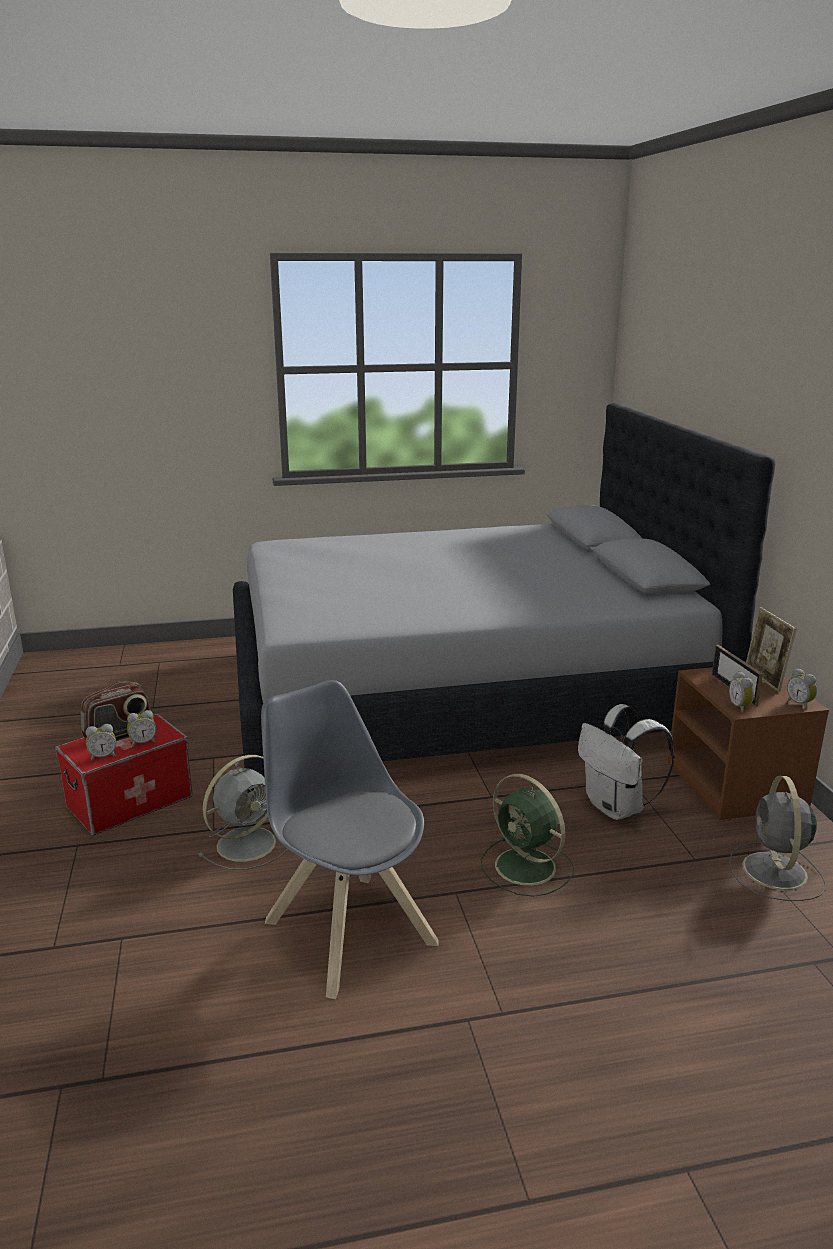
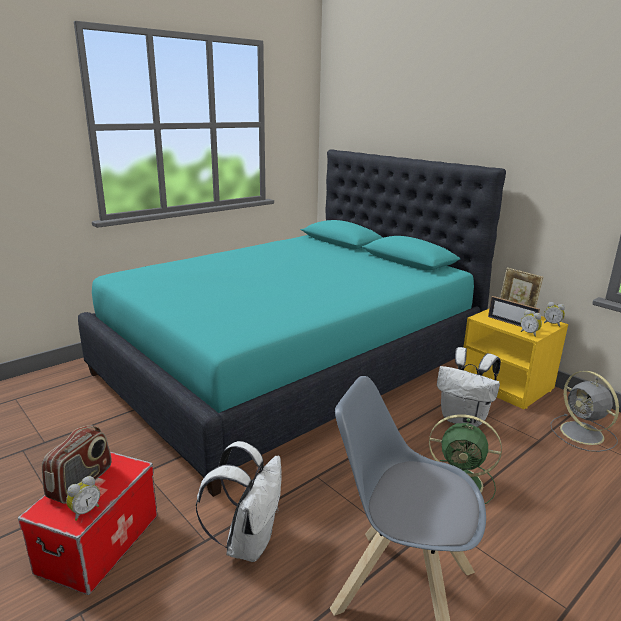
camera: 30 degrees left, 0 degrees up
alarm clock [127,710,157,747] -> none
grey fan [199,755,288,870] -> white backpack [196,441,281,562]
grey bed [233,403,775,778] -> turquoise bed [78,149,506,497]
brown nightstand [668,667,829,821] -> yellow nightstand [463,309,568,410]

